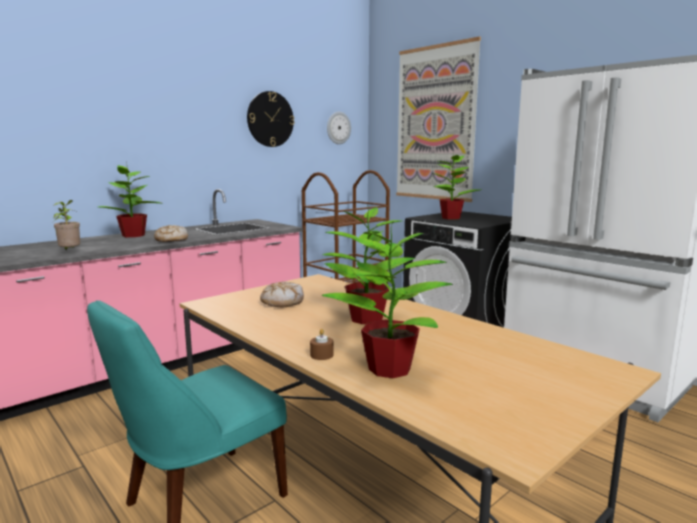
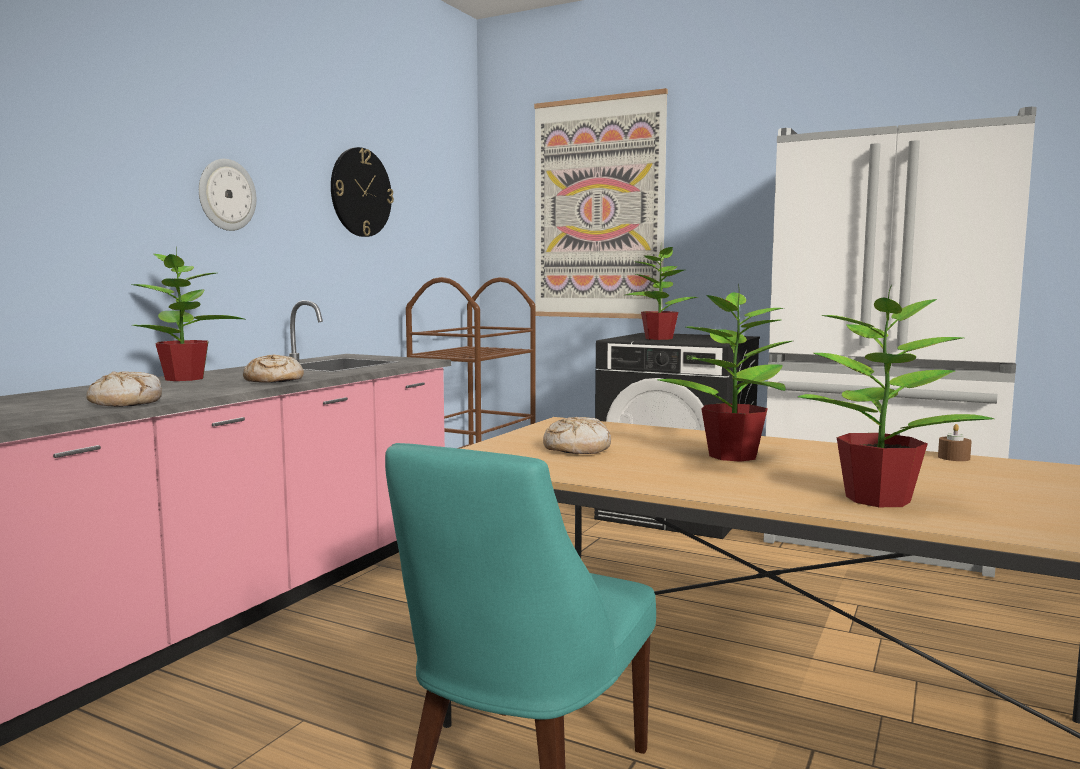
camera: 20 degrees left, 5 degrees down
potted plant [53,200,80,251] -> bread [86,371,162,407]
brown candle [310,329,334,360] -> brown candle moved to [938,424,972,461]
wall clock [327,112,351,144] -> wall clock moved to [199,159,256,231]

